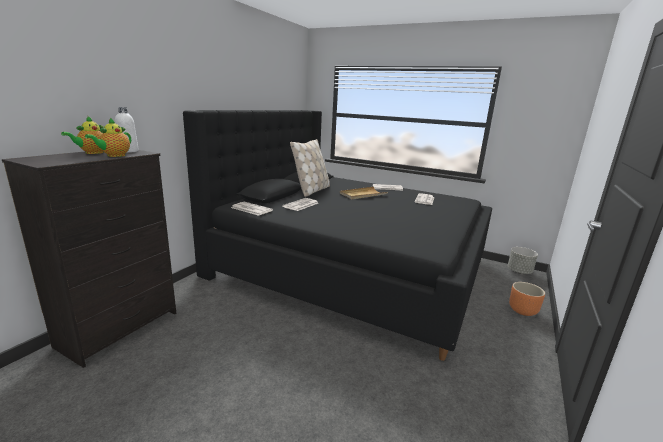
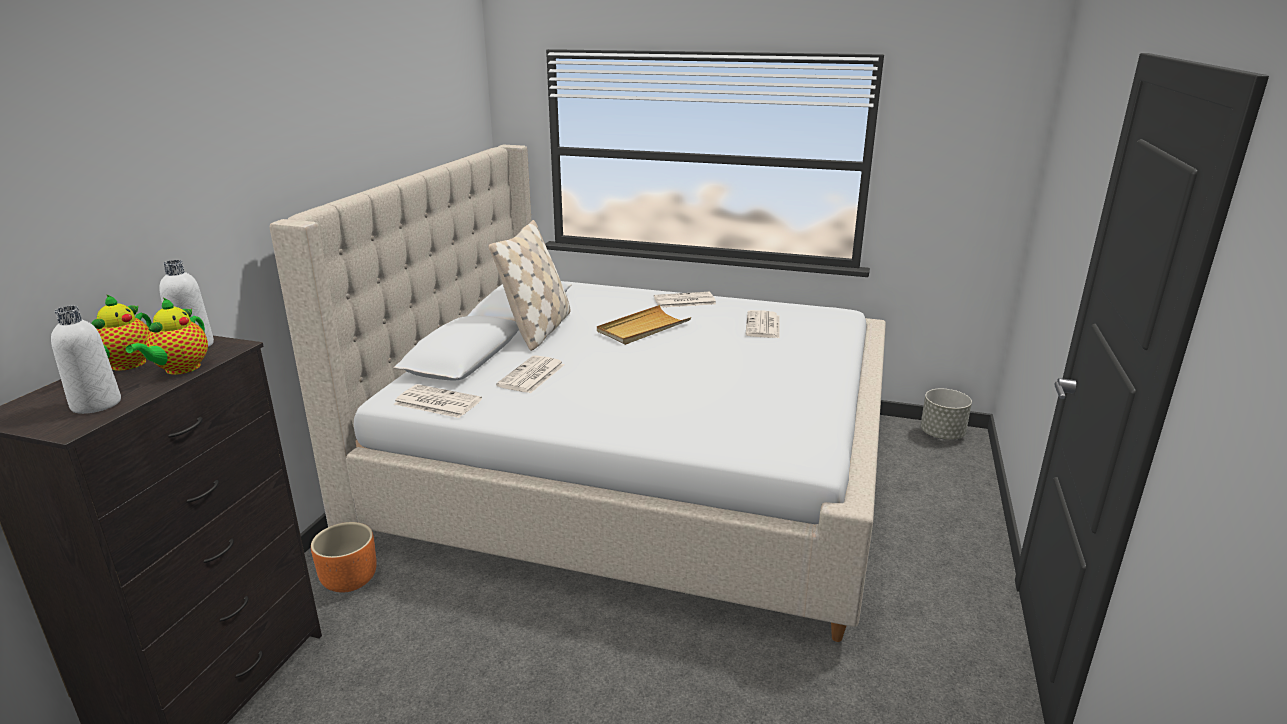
camera: 10 degrees left, 5 degrees up
black bed [183,110,492,361] -> beige bed [269,145,886,642]
orange planter [509,282,545,316] -> orange planter moved to [311,522,377,592]
none -> white bottle [51,306,121,414]

